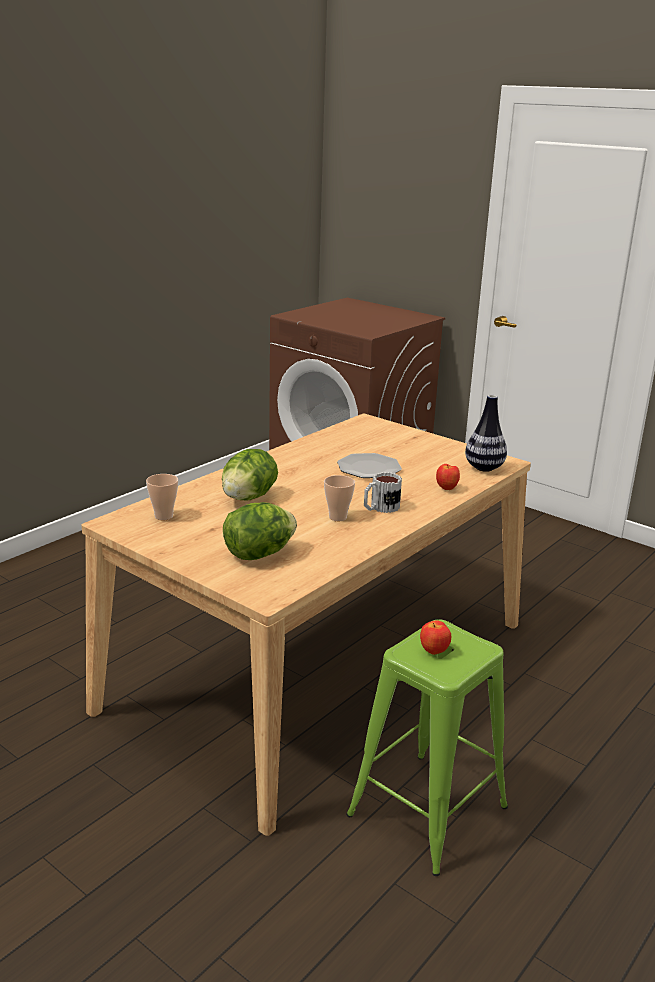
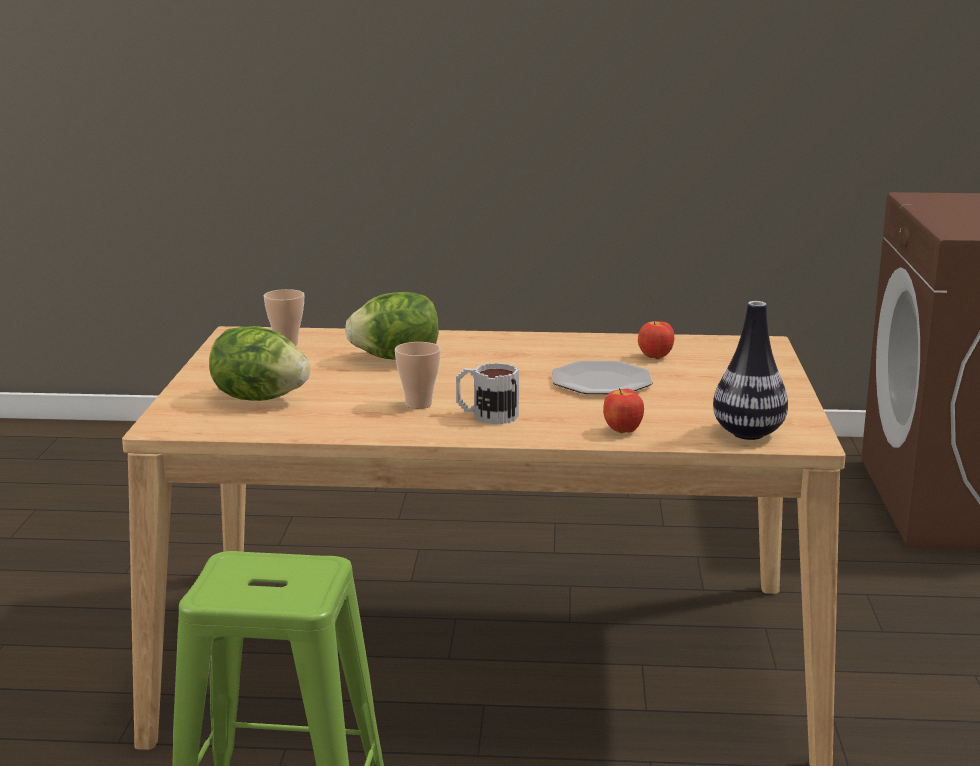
camera: 55 degrees right, 5 degrees down
apple [420,620,451,655] -> apple moved to [638,319,674,359]

